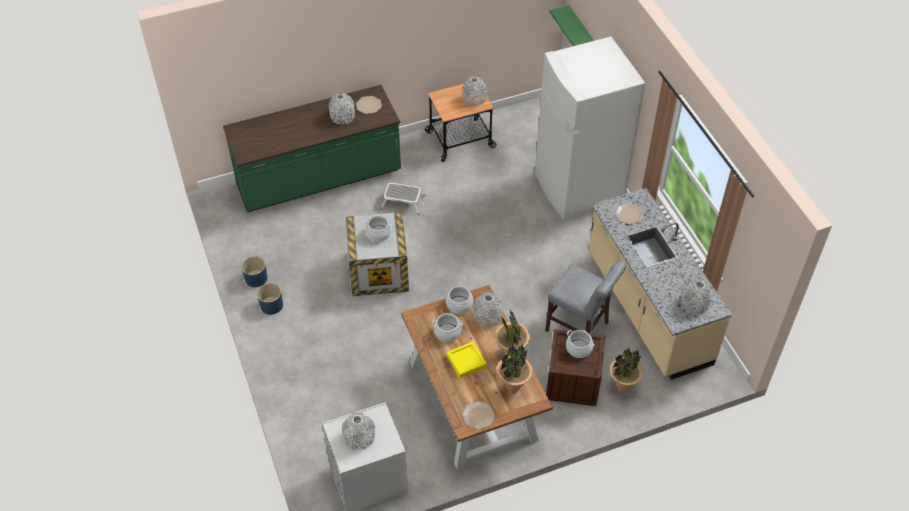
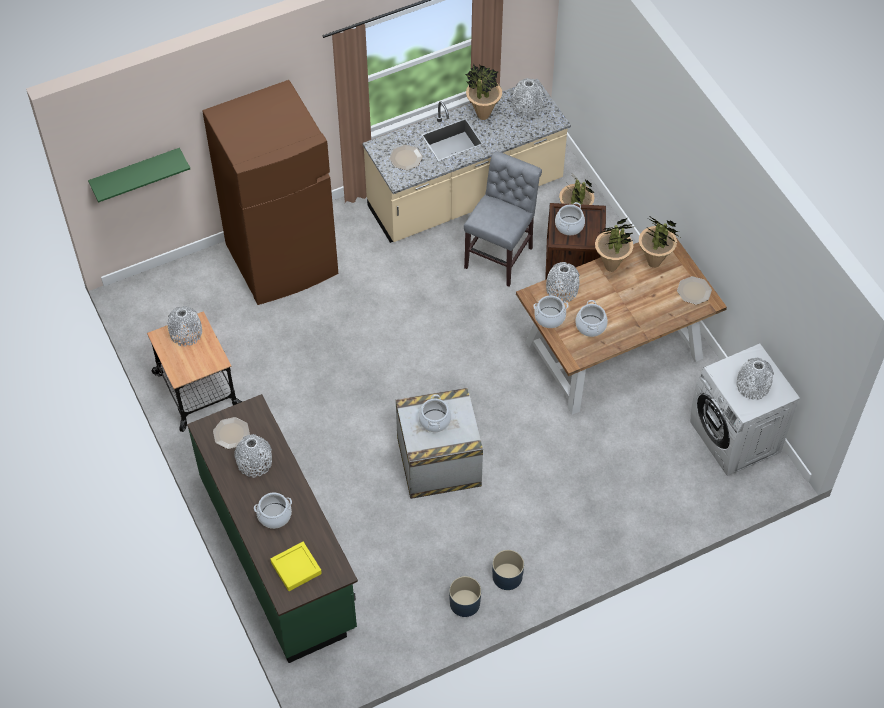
camera: 95 degrees left, 5 degrees up
grey step ladder [380,183,425,216] -> none
yellow tray [447,342,487,378] -> yellow tray moved to [270,542,322,591]
white fridge [535,37,645,220] -> brown fridge [203,80,338,305]
none -> cooking pot [254,493,292,529]
none -> potted plant [465,64,502,120]

